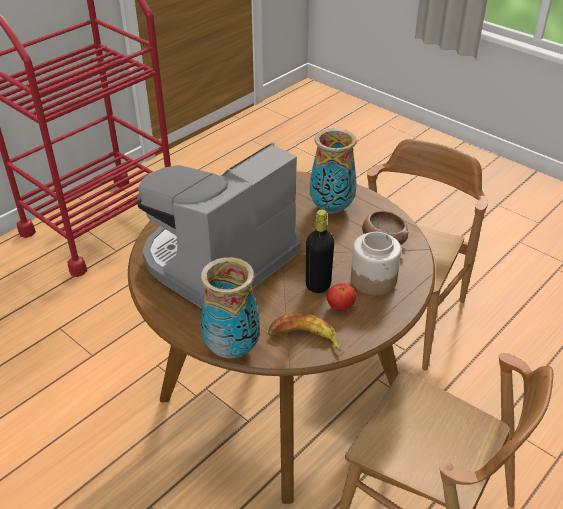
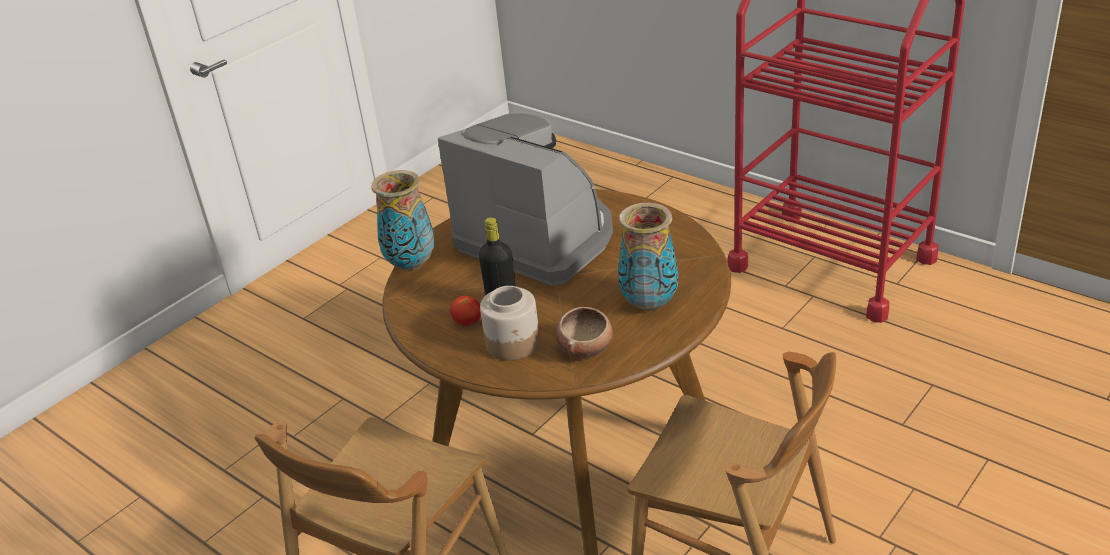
camera: 90 degrees right, 5 degrees down
banana [268,313,341,352] -> none

